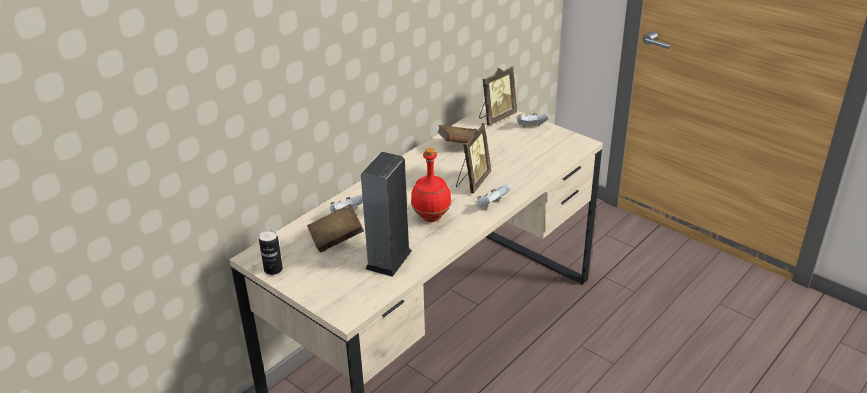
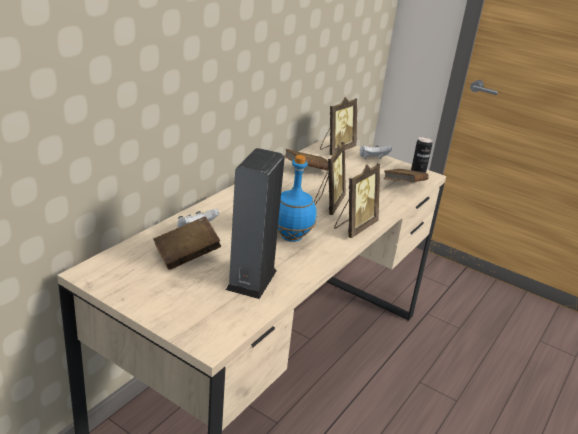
camera: 10 degrees left, 5 degrees down
can [259,230,283,275] -> can moved to [411,137,433,173]
red bottle [411,147,451,222] -> blue bottle [278,155,317,242]
white game controller [477,184,511,208] -> picture frame [334,164,380,238]
none -> brown book [384,169,429,182]

